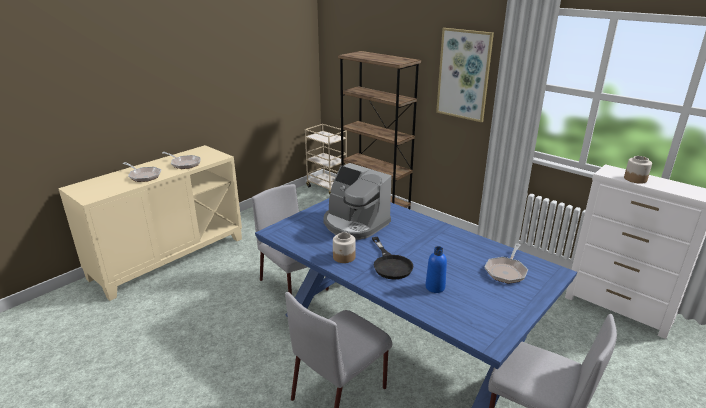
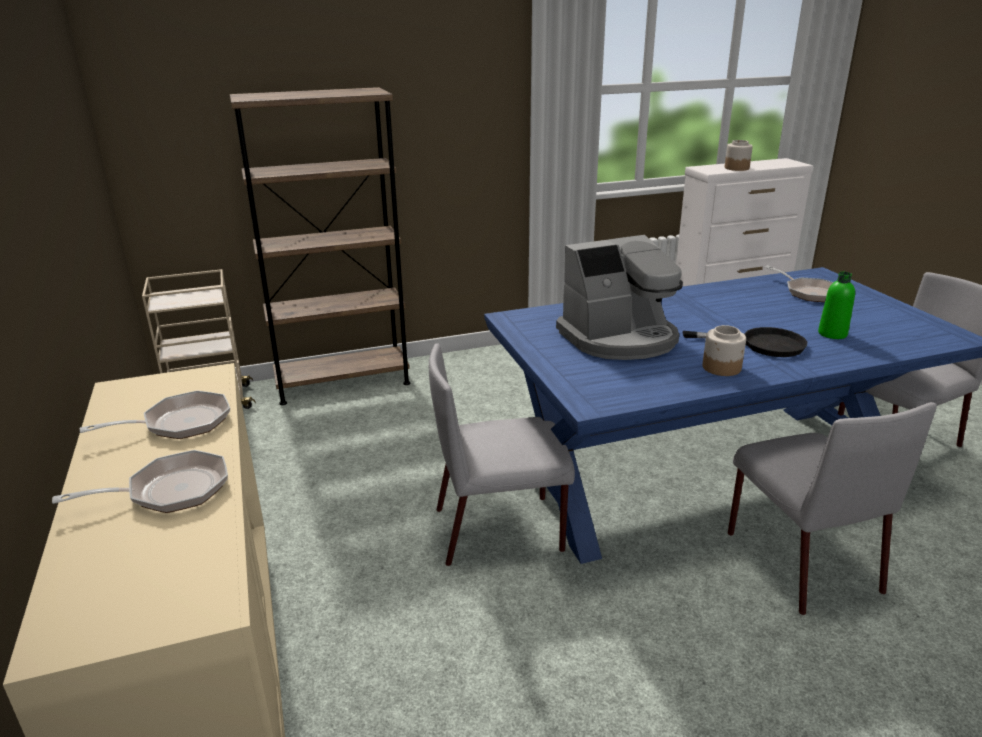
camera: 60 degrees left, 0 degrees up
blue bottle [425,246,447,293] -> green bottle [818,272,855,339]
picture [436,28,494,122] -> none

